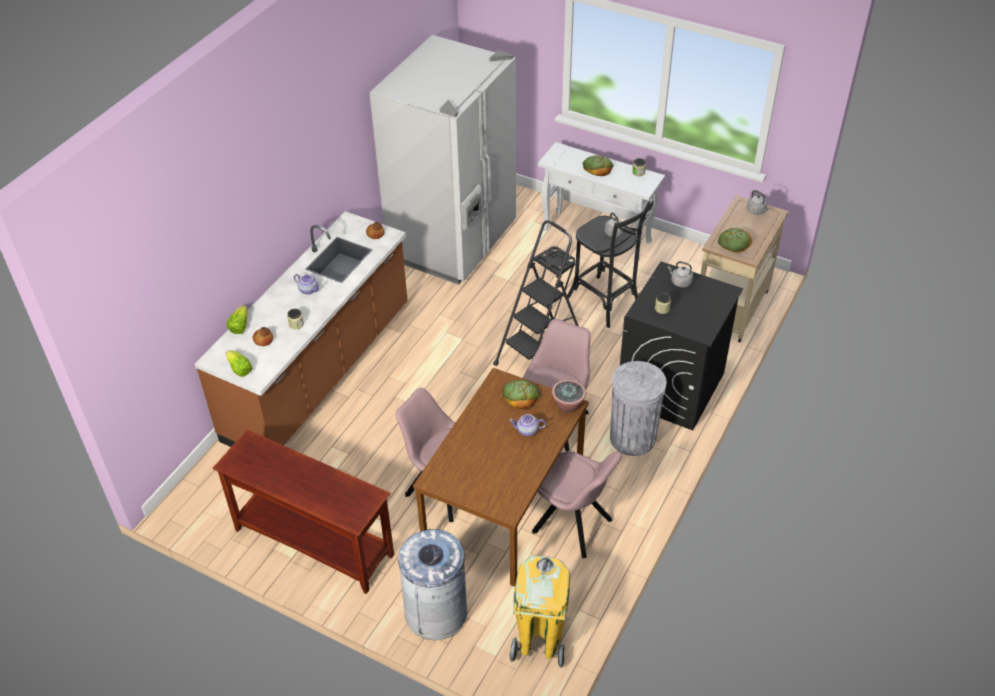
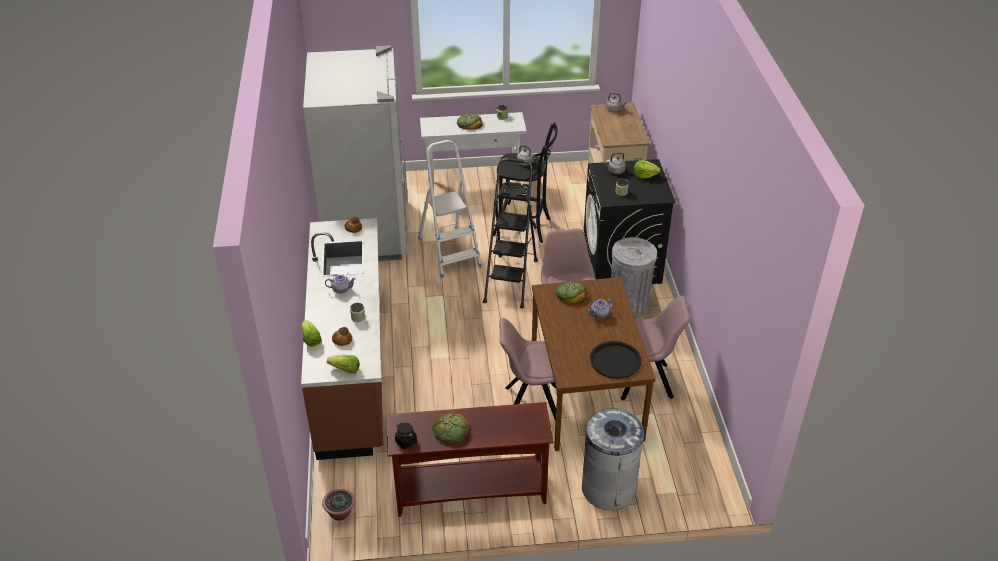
camera: 35 degrees left, 5 degrees down
yellow trash can [509,556,570,668] -> none
potted plant [552,379,586,412] -> potted plant moved to [322,489,355,520]
bread [718,228,752,253] -> bread moved to [432,413,468,443]
none -> black jar [395,423,417,449]
none -> white step ladder [418,140,482,278]
none -> black tray [590,341,642,379]
none -> lettuce [634,160,661,178]

